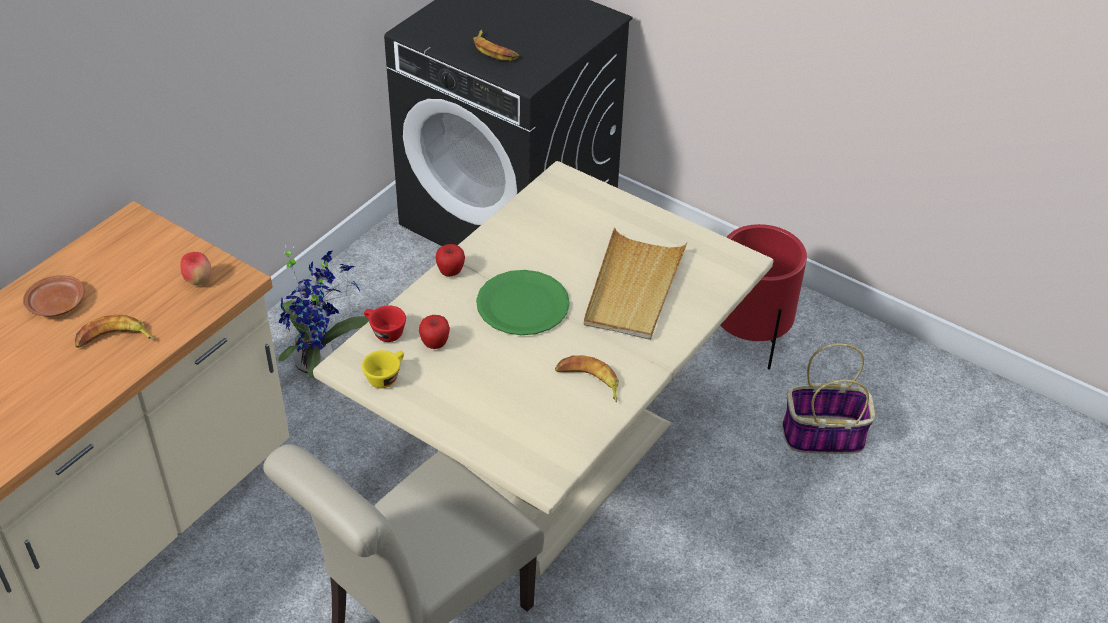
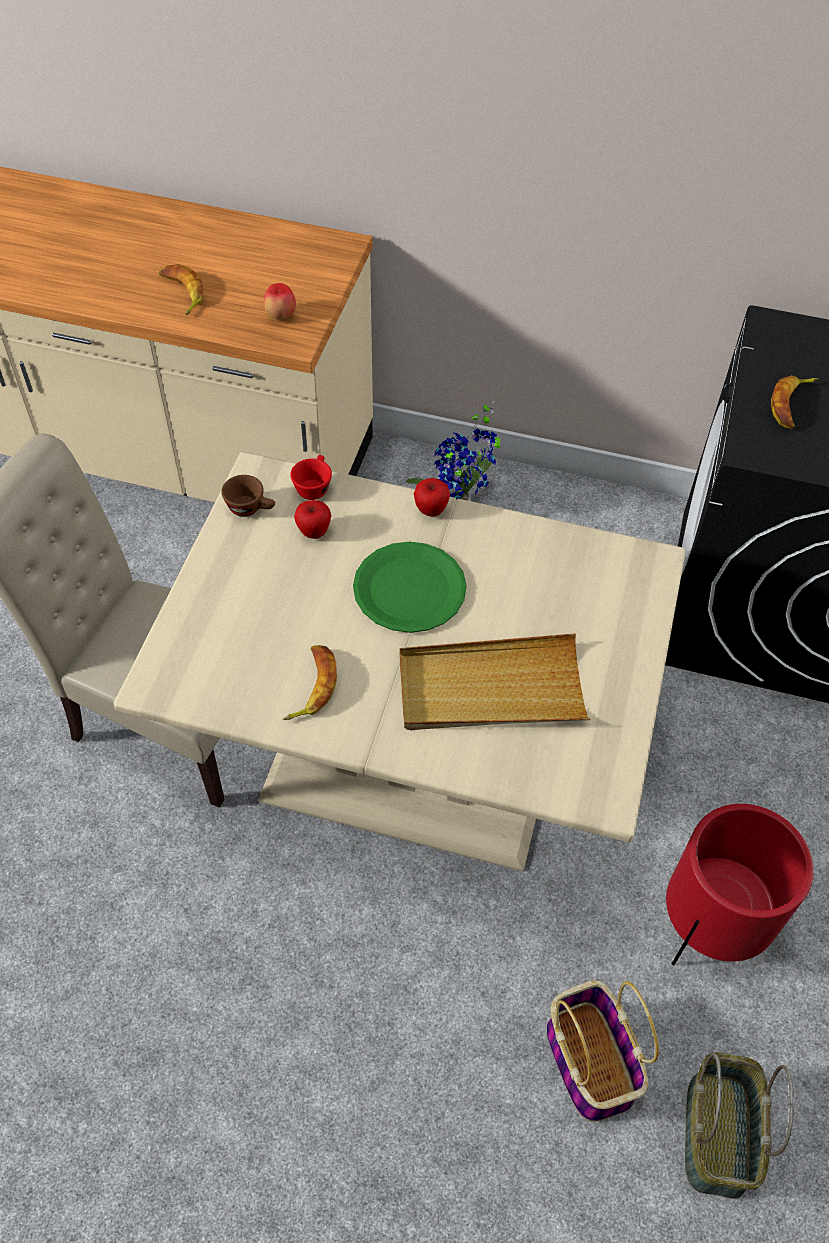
camera: 70 degrees right, 10 degrees up
brown plate [23,275,85,316] -> none
yellow cup [362,350,404,388] -> brown cup [221,475,275,517]
none -> basket [685,1052,794,1199]

